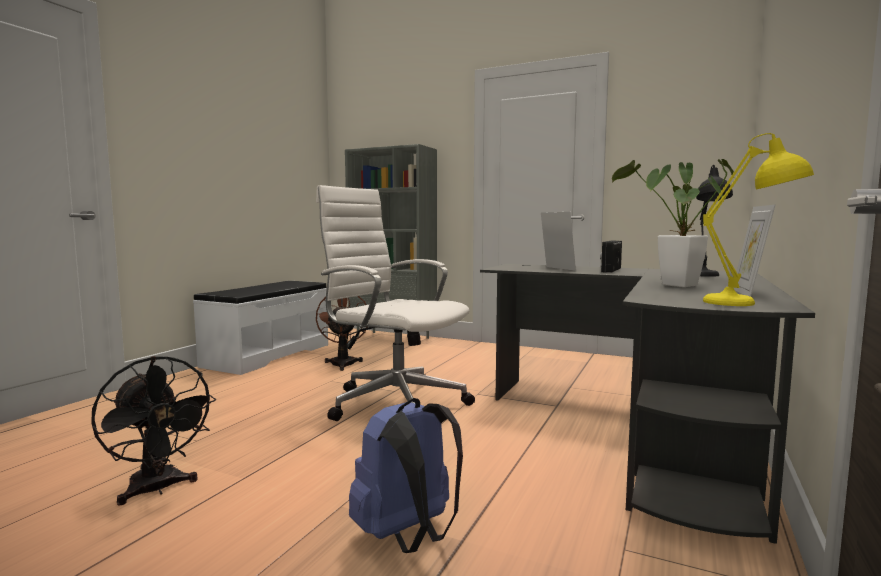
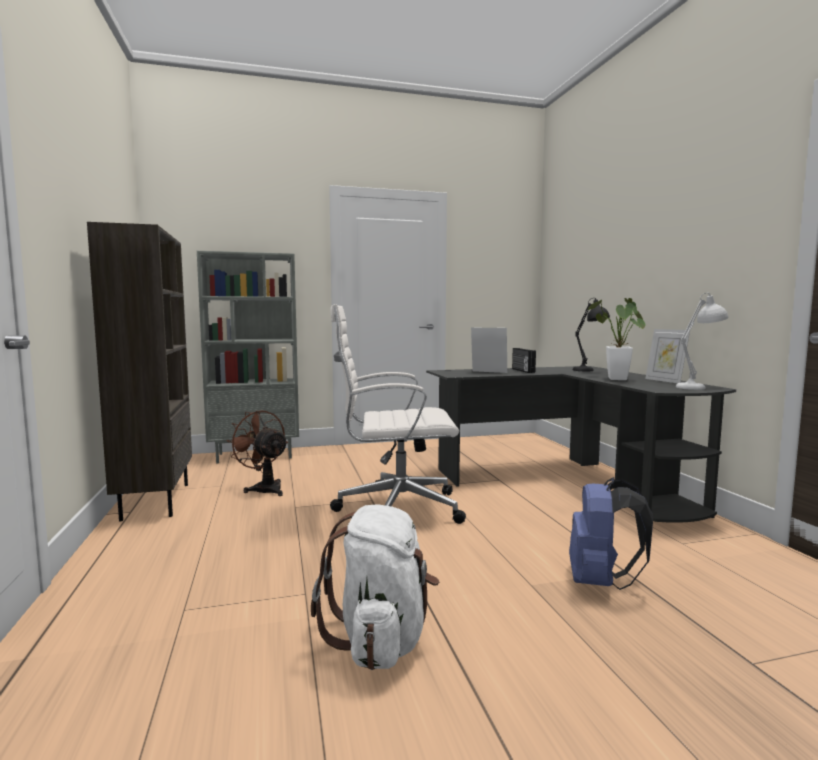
camera: 40 degrees left, 0 degrees up
black fan [91,356,216,506] -> white backpack [311,504,439,670]
white bench [193,281,328,375] -> brown bookcase [87,222,192,521]
yellow table lamp [703,133,814,306] -> white table lamp [676,293,728,390]

